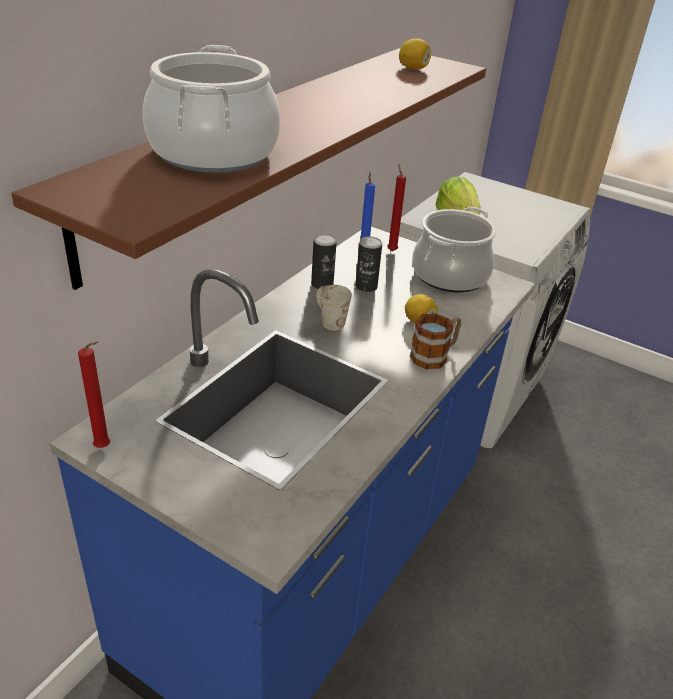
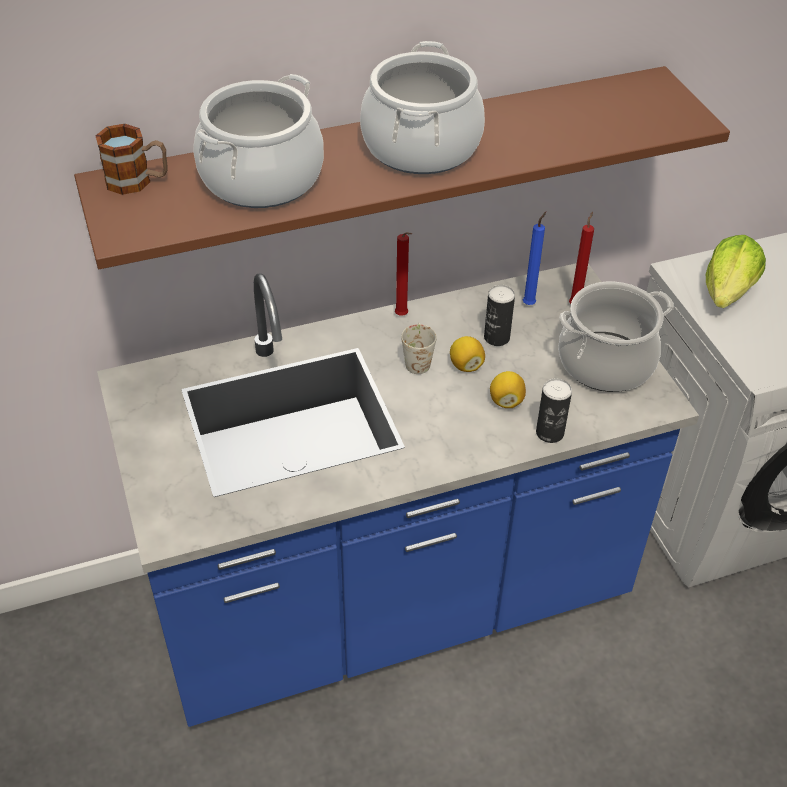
camera: 40 degrees right, 10 degrees up
red candle [78,341,110,448] -> red candle moved to [395,232,412,316]
can [311,234,337,289] -> can moved to [536,378,572,443]
lemon [399,38,431,70] -> lemon moved to [450,336,485,372]
mug [410,314,461,369] -> mug moved to [96,124,168,195]
none -> cooking pot [360,41,485,174]

